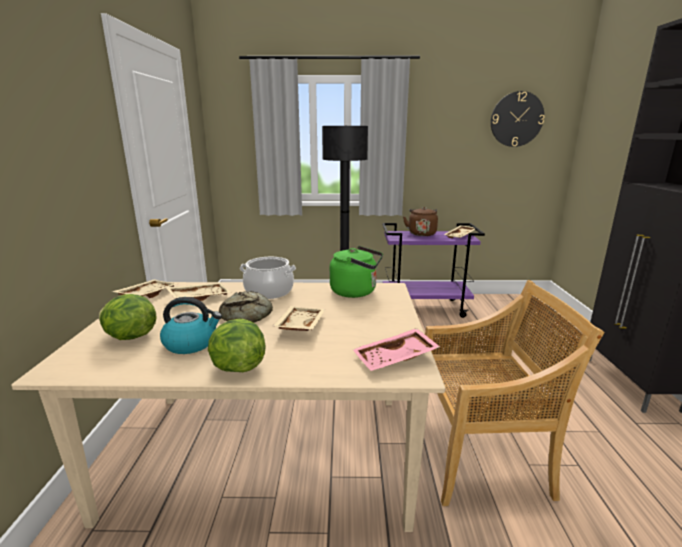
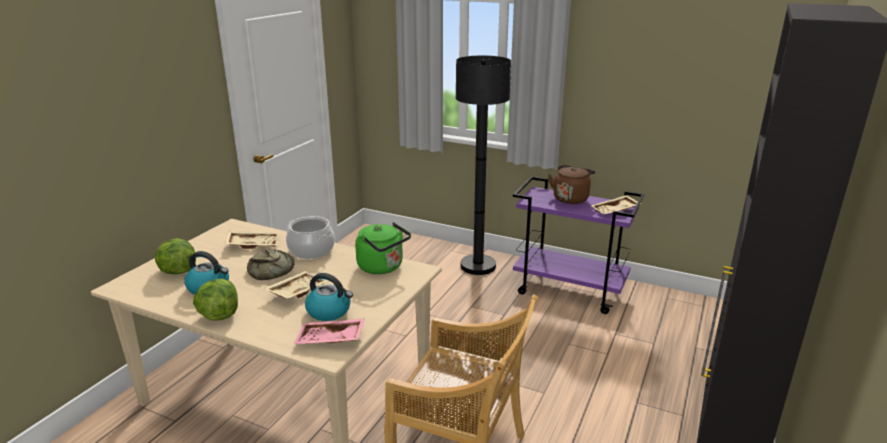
camera: 25 degrees right, 5 degrees up
beige tray [111,279,178,298] -> none
wall clock [491,91,545,147] -> none
none -> kettle [305,273,353,321]

